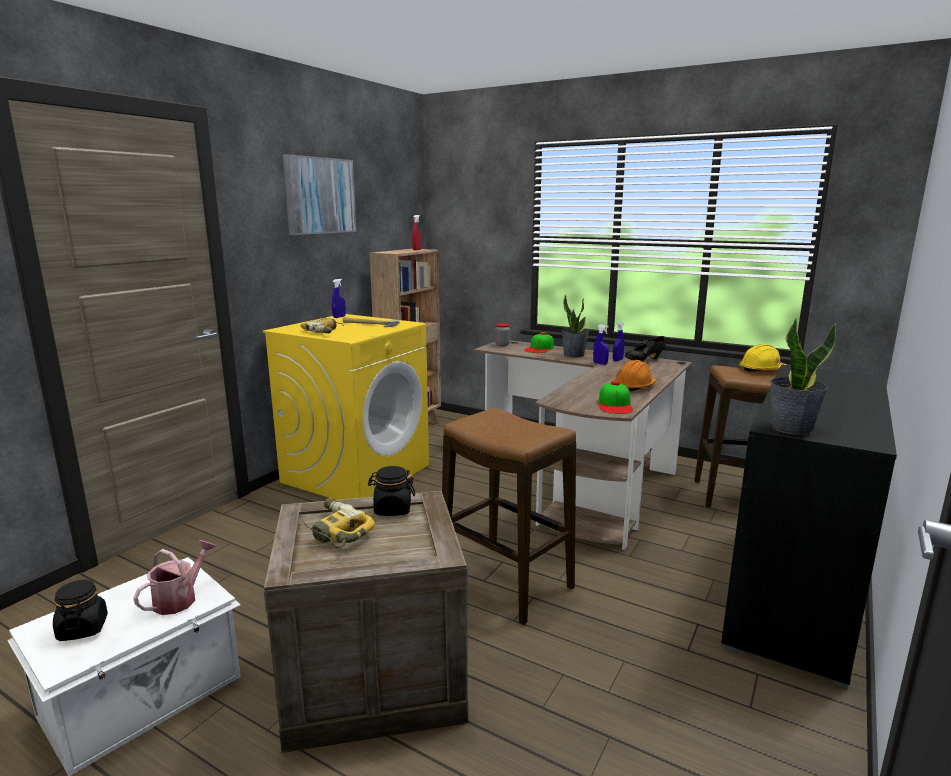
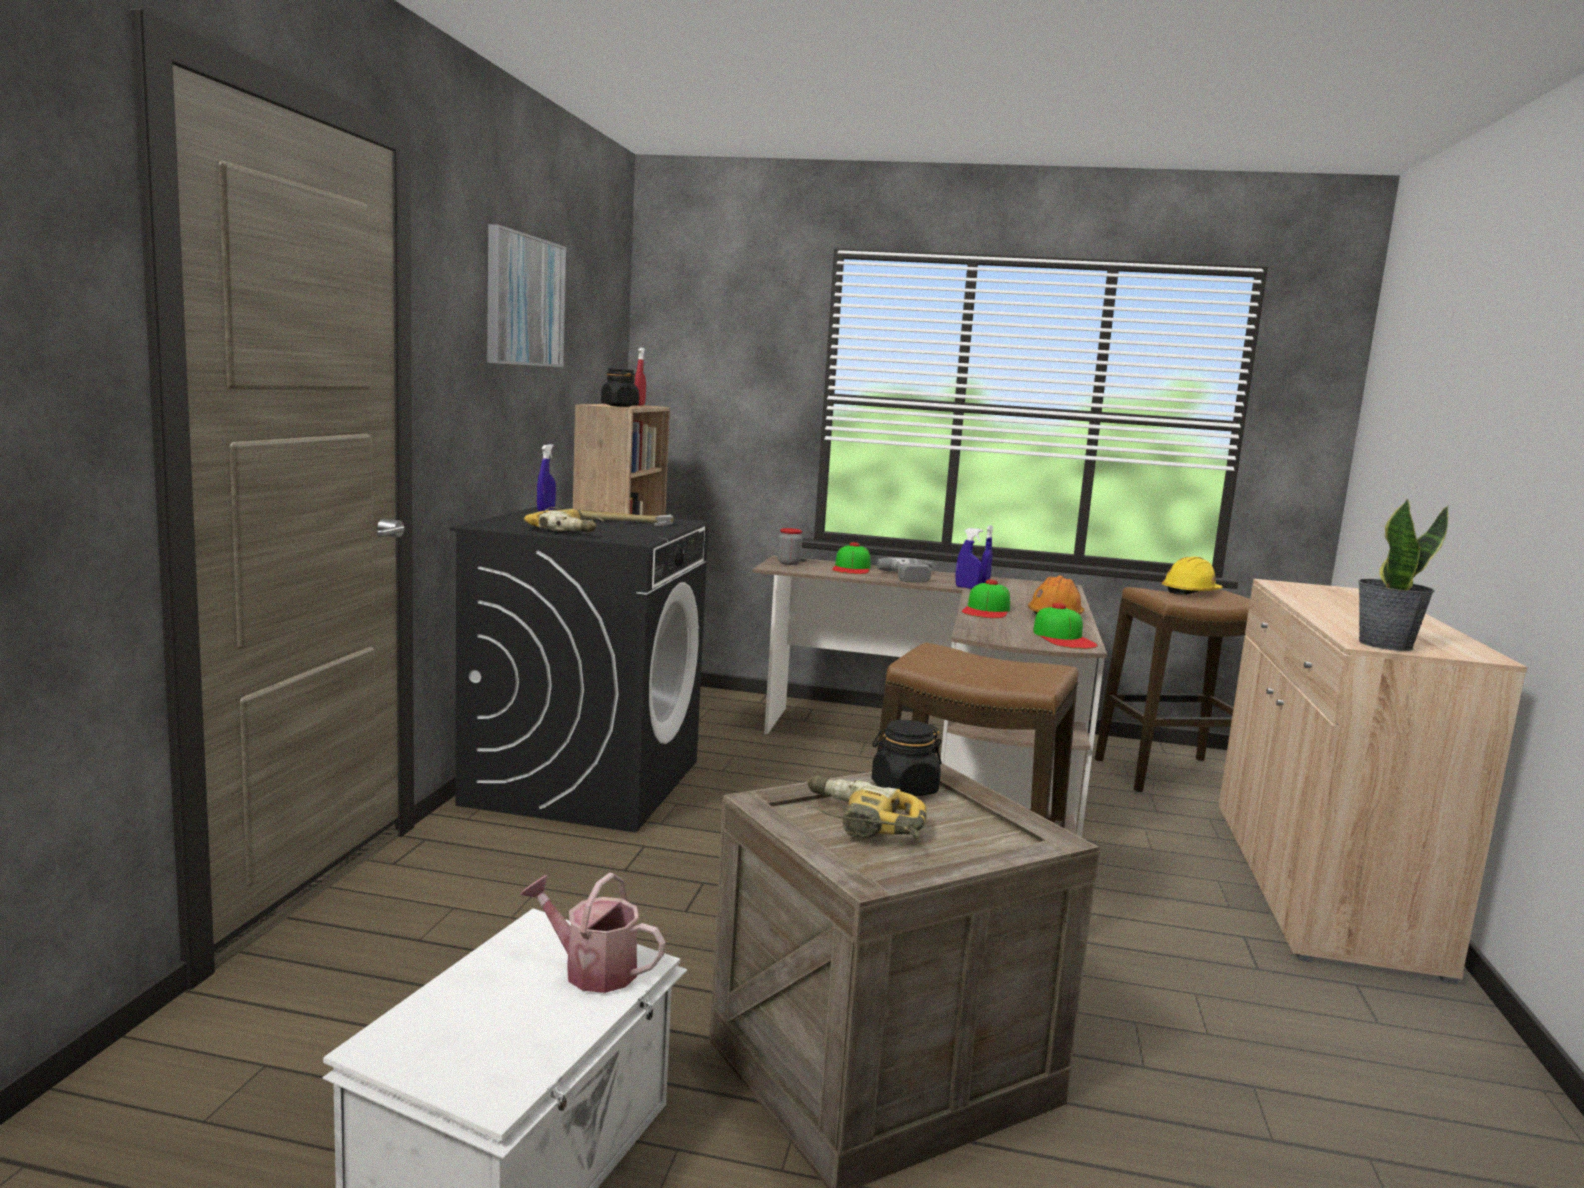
camera: 20 degrees left, 5 degrees down
black jar [53,579,108,641] -> black jar moved to [601,368,639,407]
watering can [133,540,216,615] -> watering can turned 75 degrees counterclockwise [520,873,666,993]
yellow washing machine [262,314,429,500] -> black washing machine [450,507,708,833]
potted plant [561,295,589,358] -> power drill [877,557,933,582]
black shoe [625,336,666,362] -> none
black cabinet [721,365,897,688] -> beige cabinet [1219,579,1527,985]
none -> cap [962,579,1010,618]

